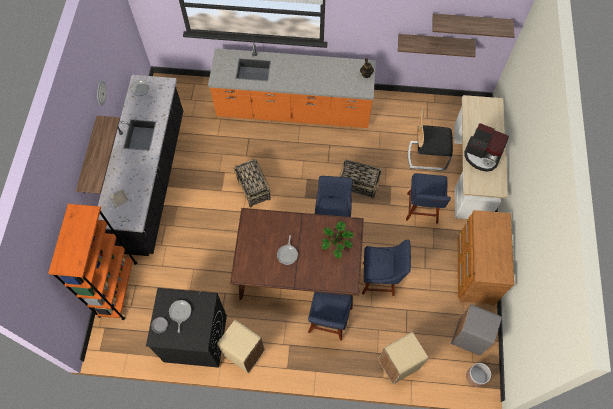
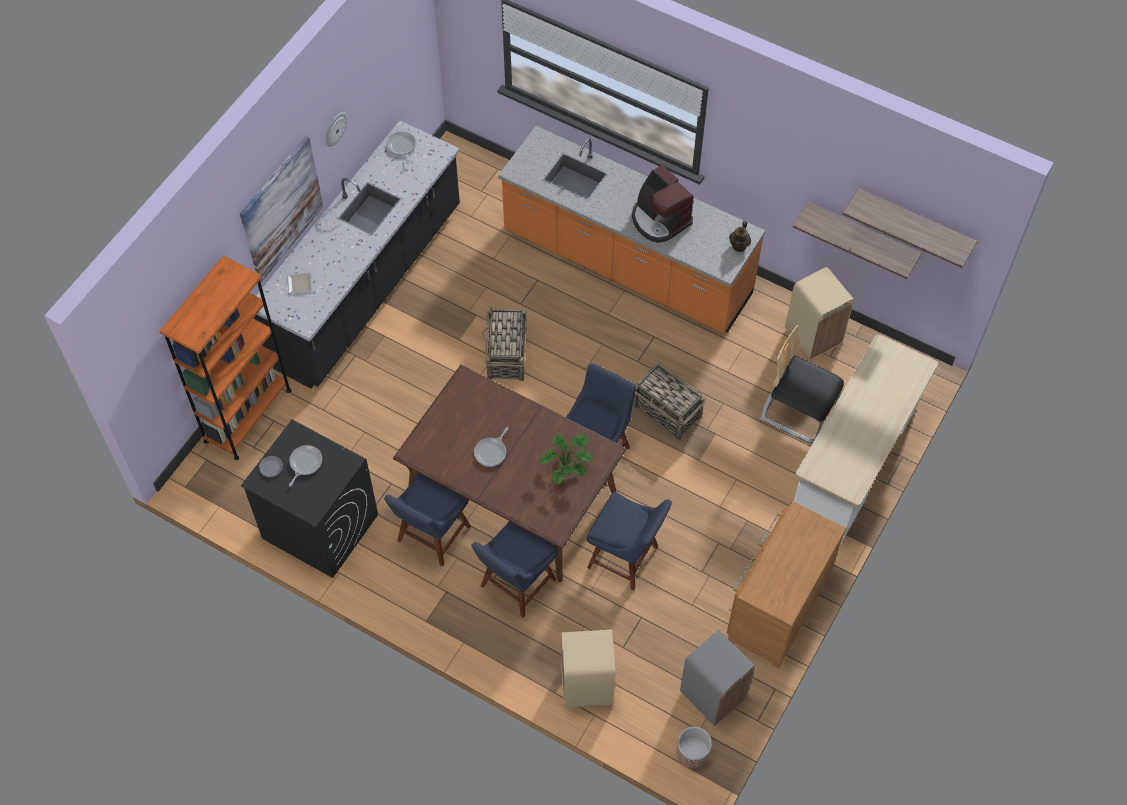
camera: 25 degrees right, 5 degrees down
shelf [76,116,120,194] -> picture [240,136,324,282]
beige trash can [217,320,265,373] -> beige trash can moved to [785,267,854,360]
blue chair [406,173,451,224] -> blue chair moved to [384,473,471,567]
coffee machine [464,123,509,172] -> coffee machine moved to [632,165,694,243]

